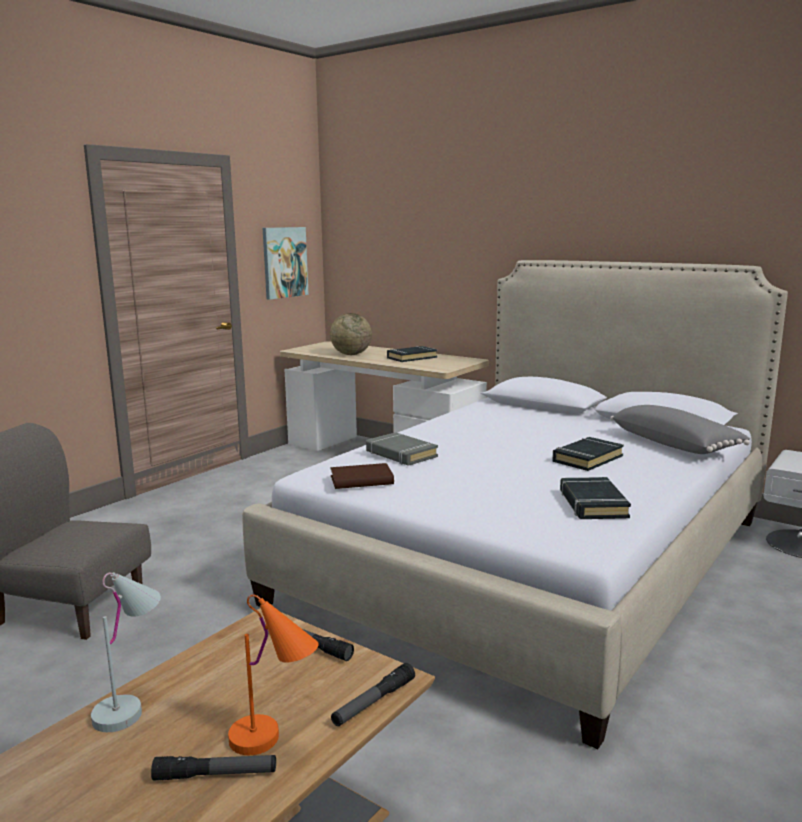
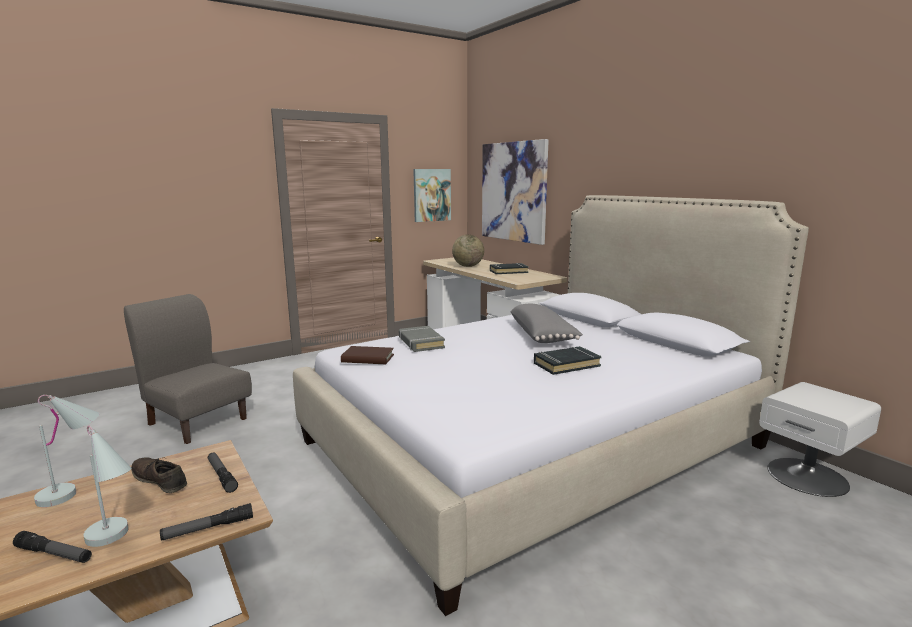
camera: 20 degrees right, 0 degrees up
orange table lamp [228,595,319,755] -> white table lamp [83,426,132,547]
black book [560,477,631,519] -> none
grey pillow [610,405,750,454] -> grey pillow moved to [510,304,583,343]
none -> brown shoe [131,457,187,493]
none -> picture [482,139,549,245]

